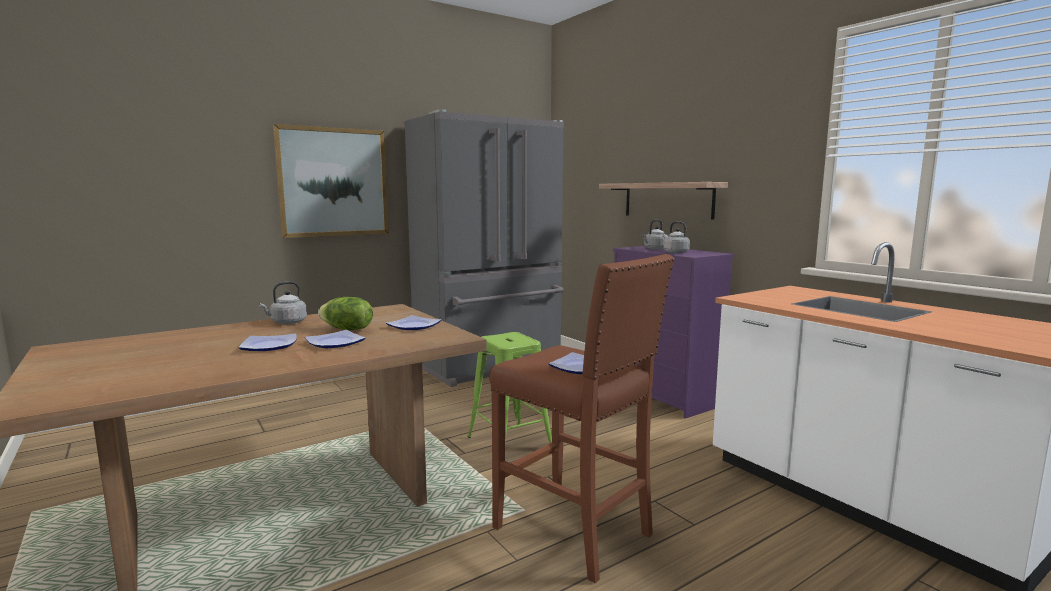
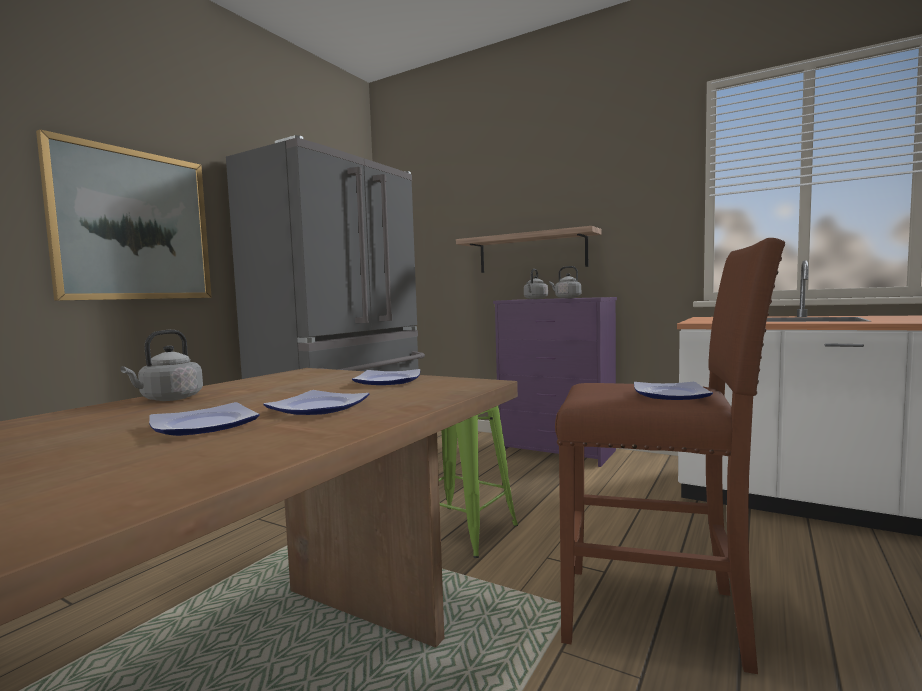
camera: 25 degrees left, 5 degrees down
lettuce [318,297,373,330] -> none

